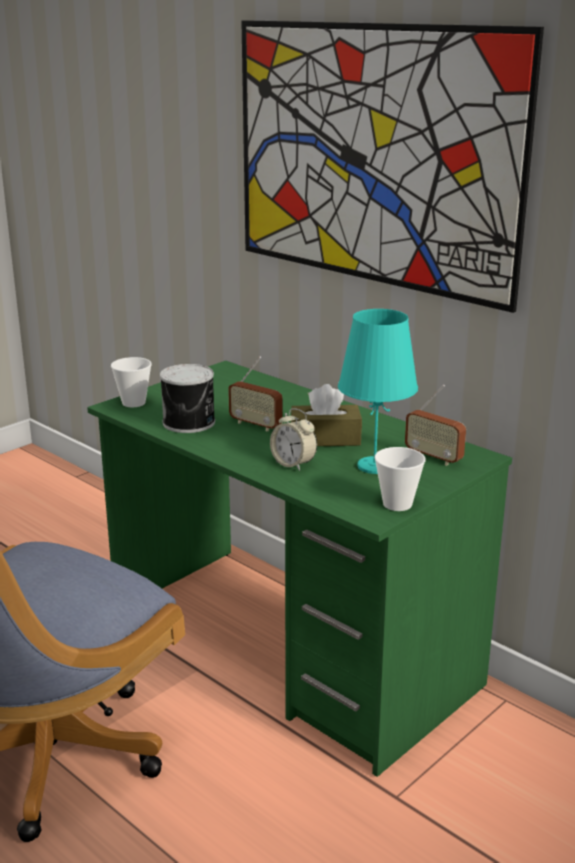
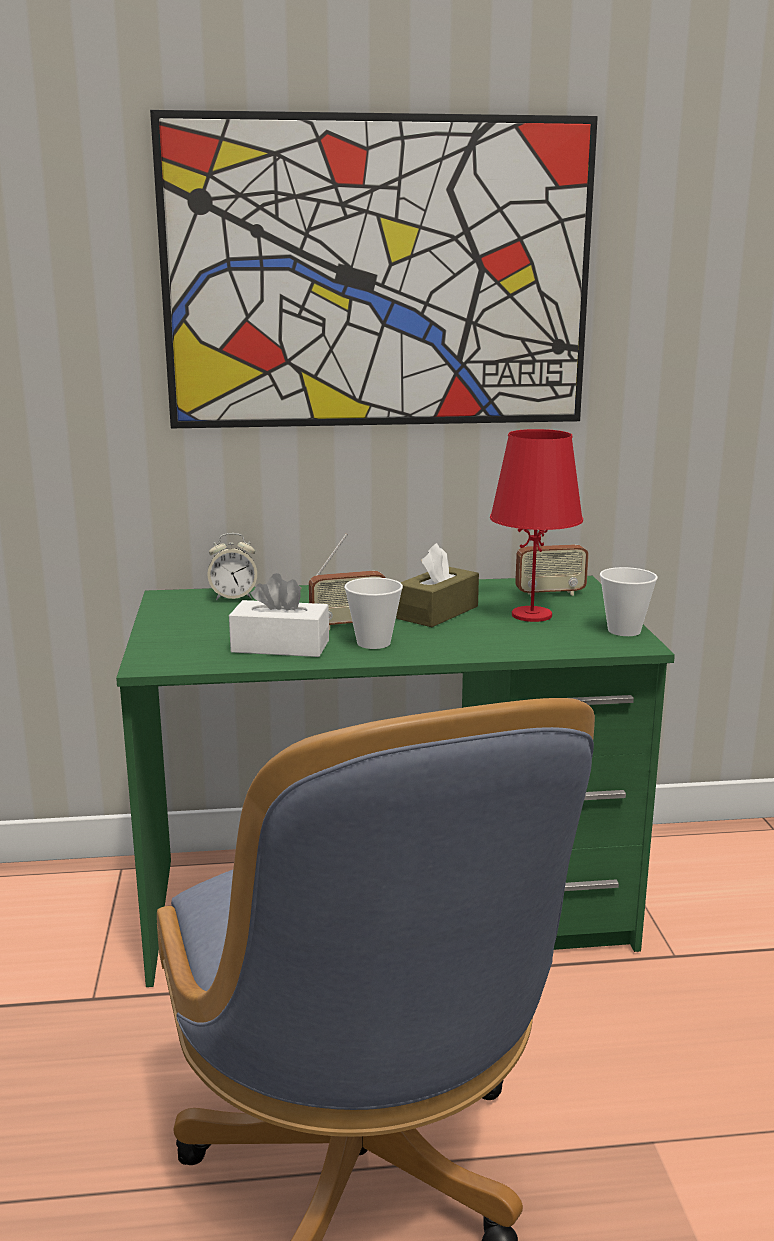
camera: 50 degrees left, 5 degrees down
cup [111,357,152,407] -> cup moved to [344,577,403,649]
can [160,364,215,433] -> white tissue box [229,573,329,657]
alarm clock [270,408,317,471] -> alarm clock moved to [208,533,257,600]
turquoise table lamp [338,309,418,474] -> red table lamp [490,429,583,622]

